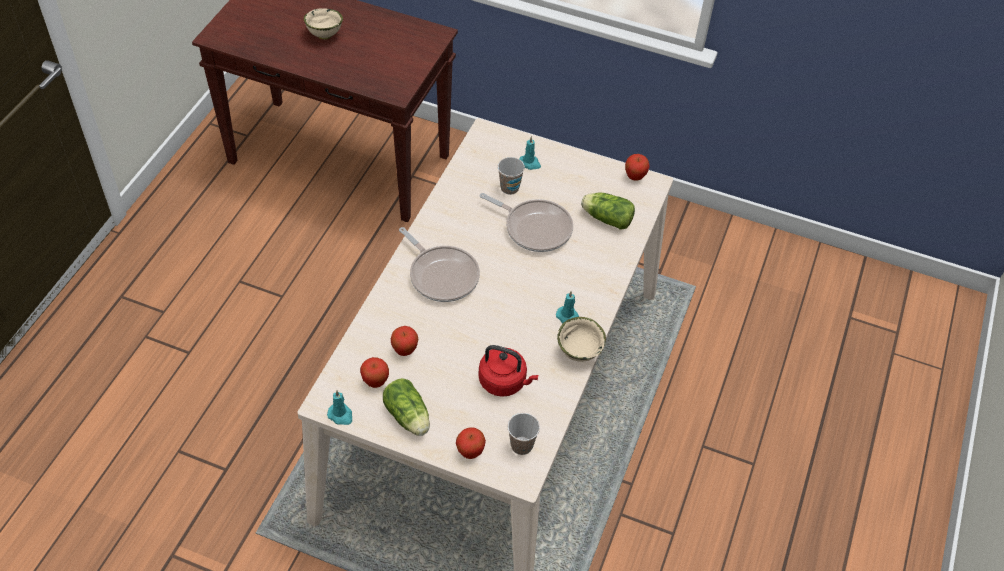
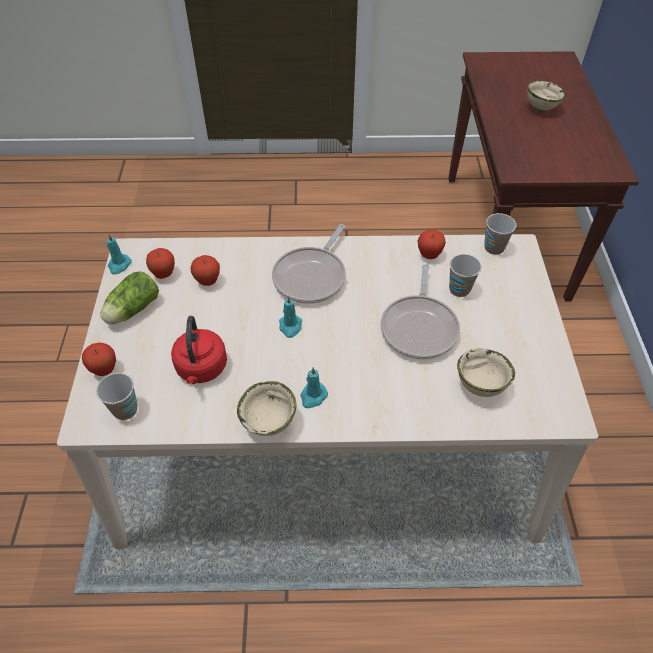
camera: 70 degrees right, 0 degrees up
turquoise candle [519,136,541,170] -> turquoise candle moved to [279,296,302,338]
lettuce [581,193,635,230] -> beige bowl [457,349,515,397]
apple [625,154,650,181] -> apple moved to [418,230,446,259]
none -> cup [484,213,516,255]

